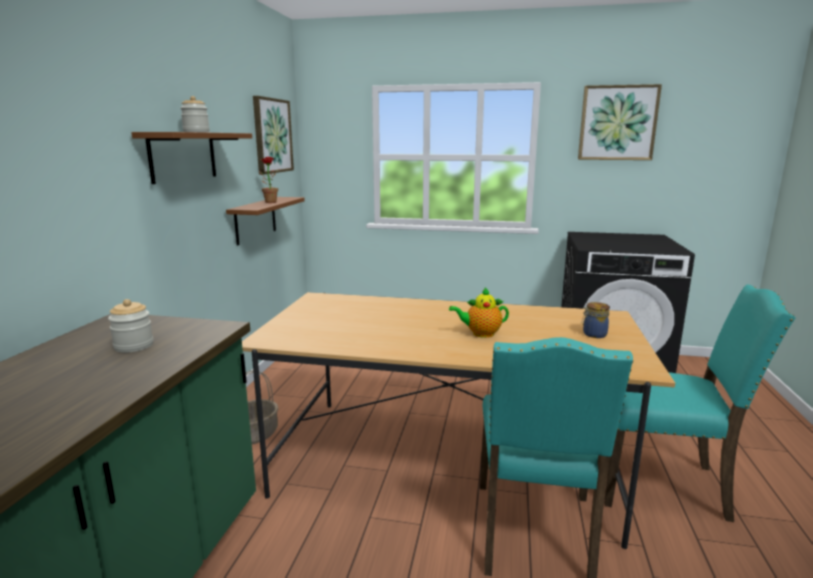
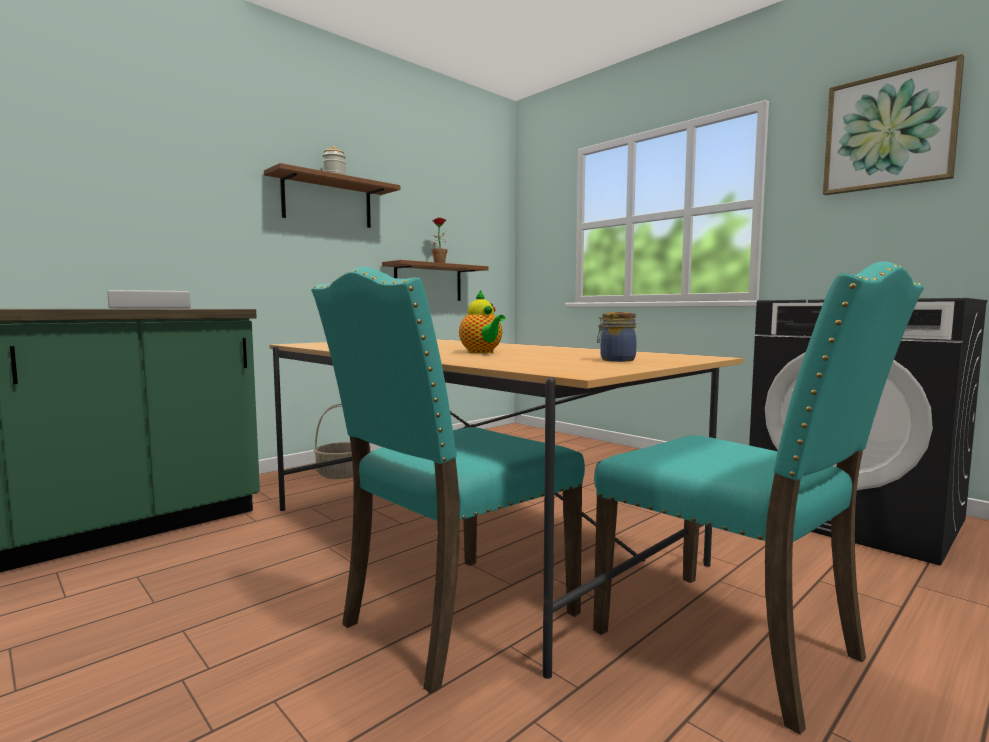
camera: 35 degrees right, 10 degrees down
jar [108,299,153,353] -> grey tray [107,290,191,309]
picture [253,96,294,175] -> none
teapot [449,288,509,338] -> teapot turned 150 degrees counterclockwise [459,290,505,353]

